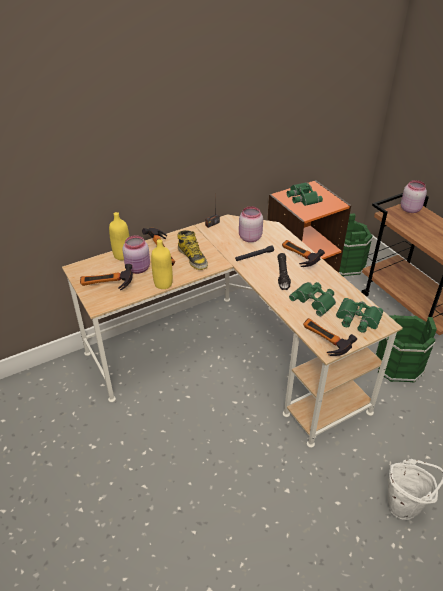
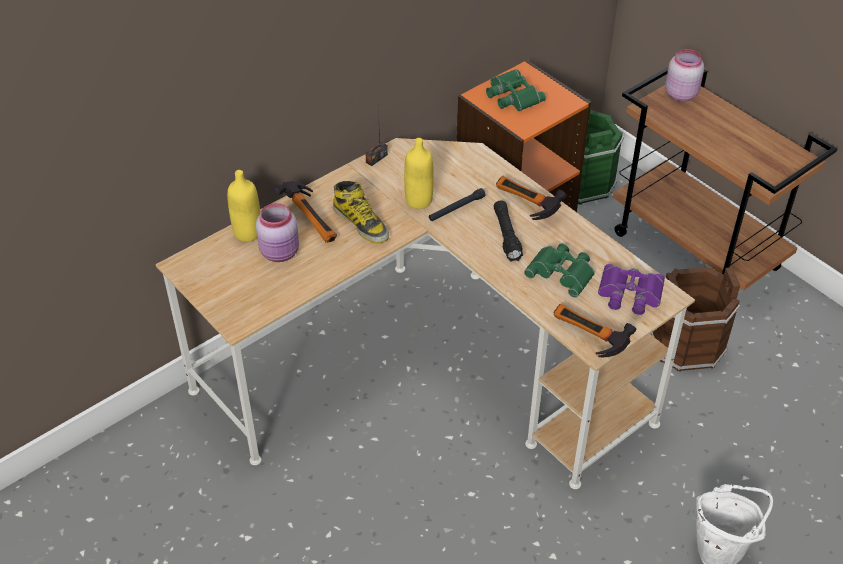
camera: 10 degrees left, 5 degrees up
hammer [80,264,133,290] -> none
yellow bottle [151,239,173,289] -> yellow bottle moved to [404,138,434,209]
pink jar [239,206,263,242] -> none
green binoculars [336,298,383,333] -> purple binoculars [598,264,665,315]
green bucket [375,315,437,383] -> brown bucket [651,266,740,372]

